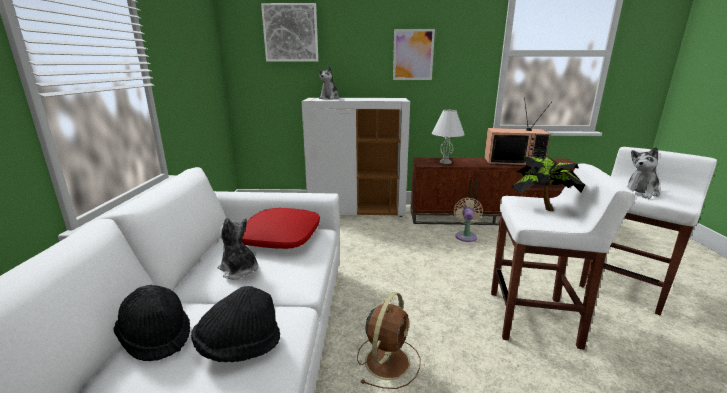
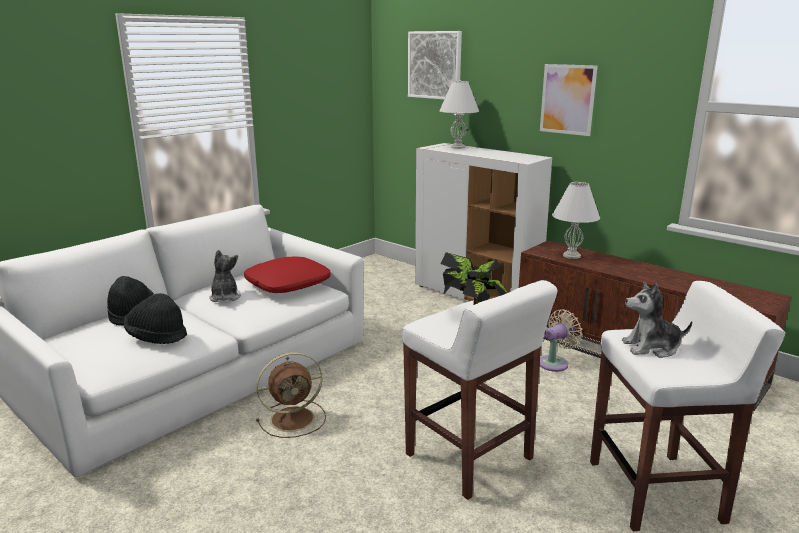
camera: 40 degrees right, 0 degrees up
plush toy [318,66,339,99] -> white table lamp [439,80,479,149]
television [484,98,552,166] -> none

